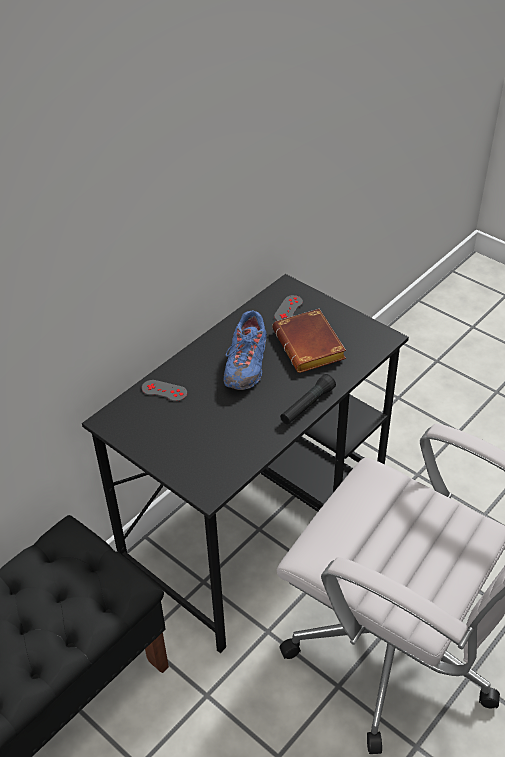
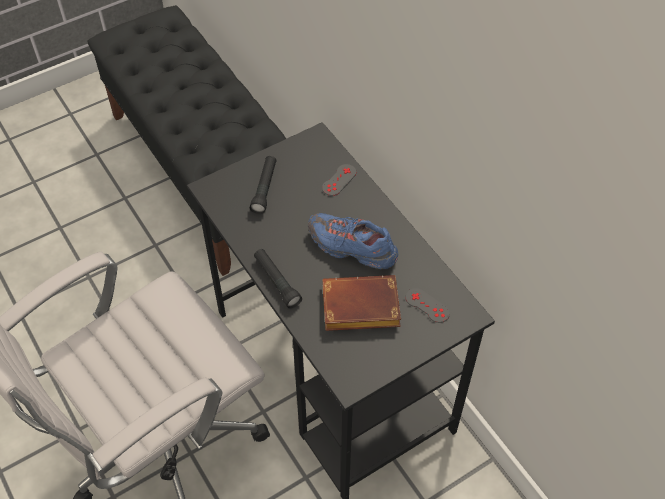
camera: 105 degrees right, 10 degrees up
none -> black flashlight [250,156,276,214]

